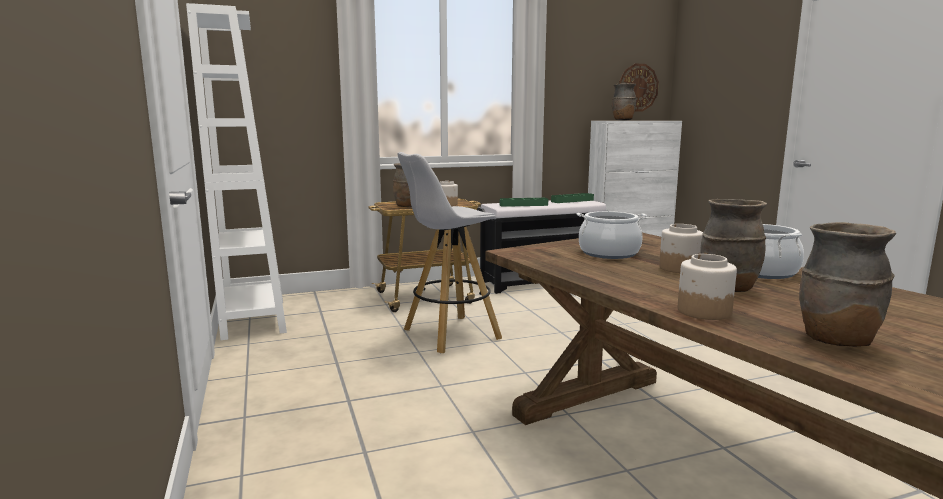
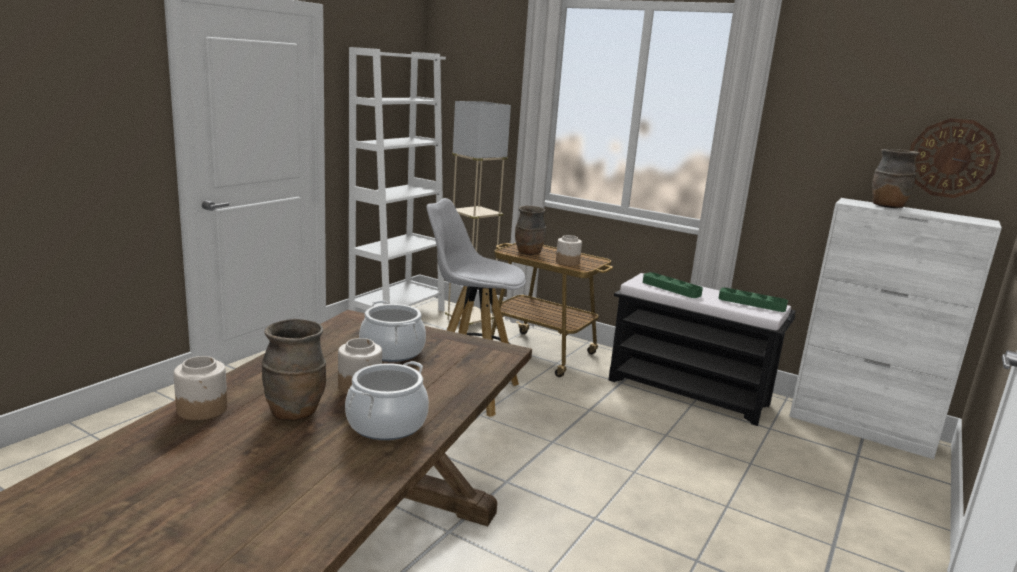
camera: 50 degrees right, 5 degrees up
brown vase [799,222,896,346] -> none
none -> beige floor lamp [445,101,511,330]

